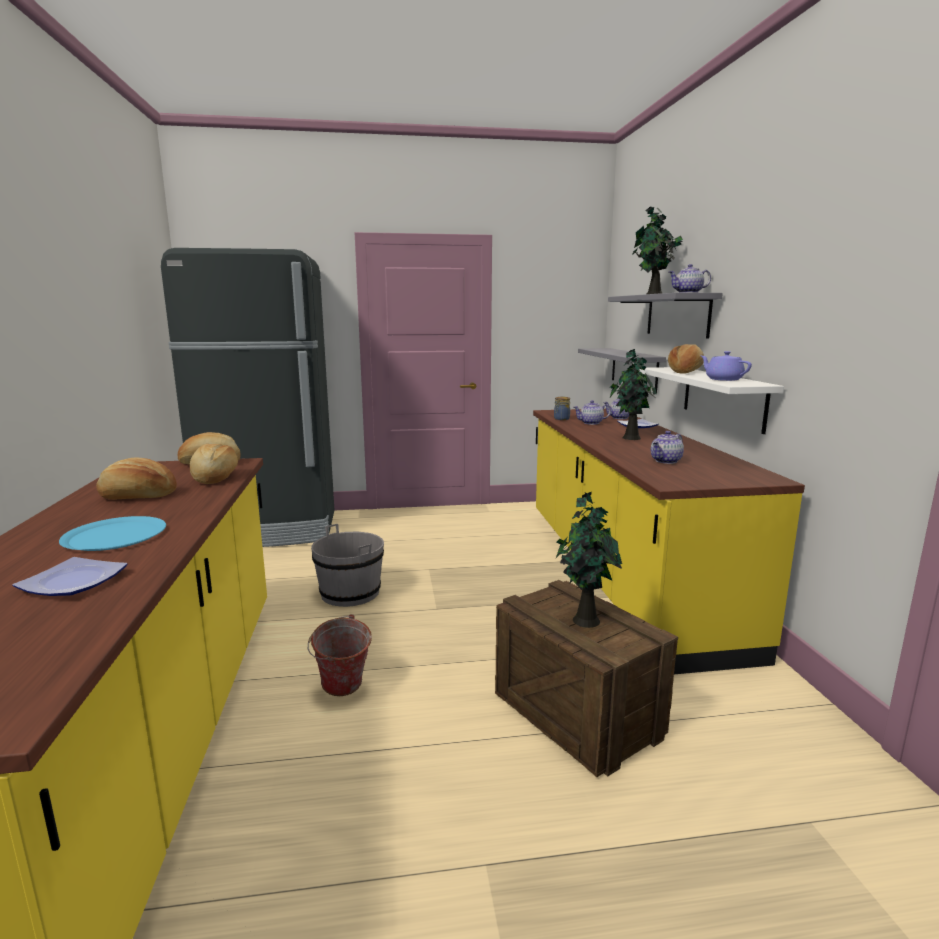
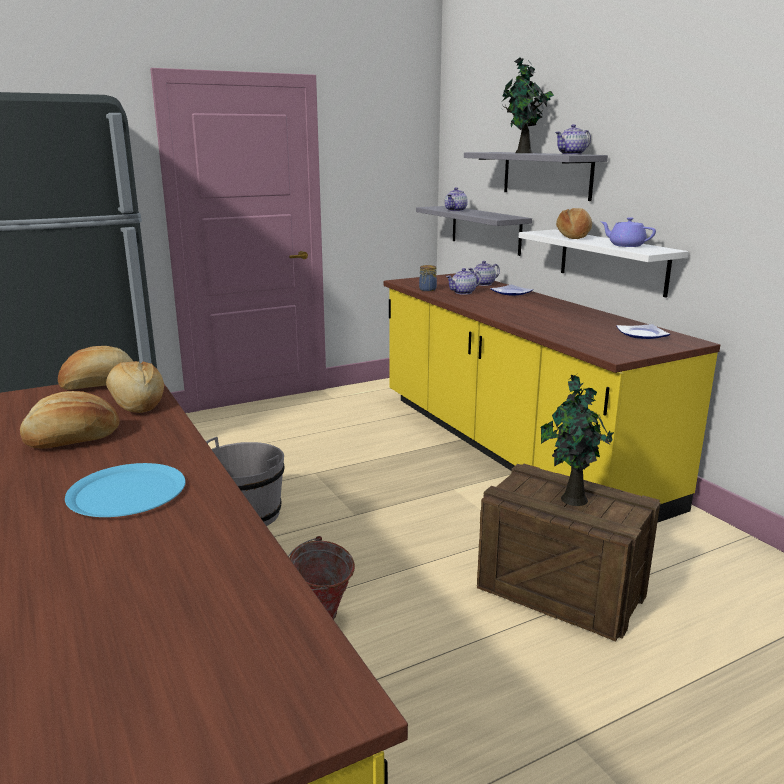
camera: 20 degrees left, 5 degrees up
plate [13,557,128,596] -> plate moved to [616,324,670,339]
potted plant [610,349,657,440] -> none
teapot [651,431,684,464] -> teapot moved to [445,187,468,211]

